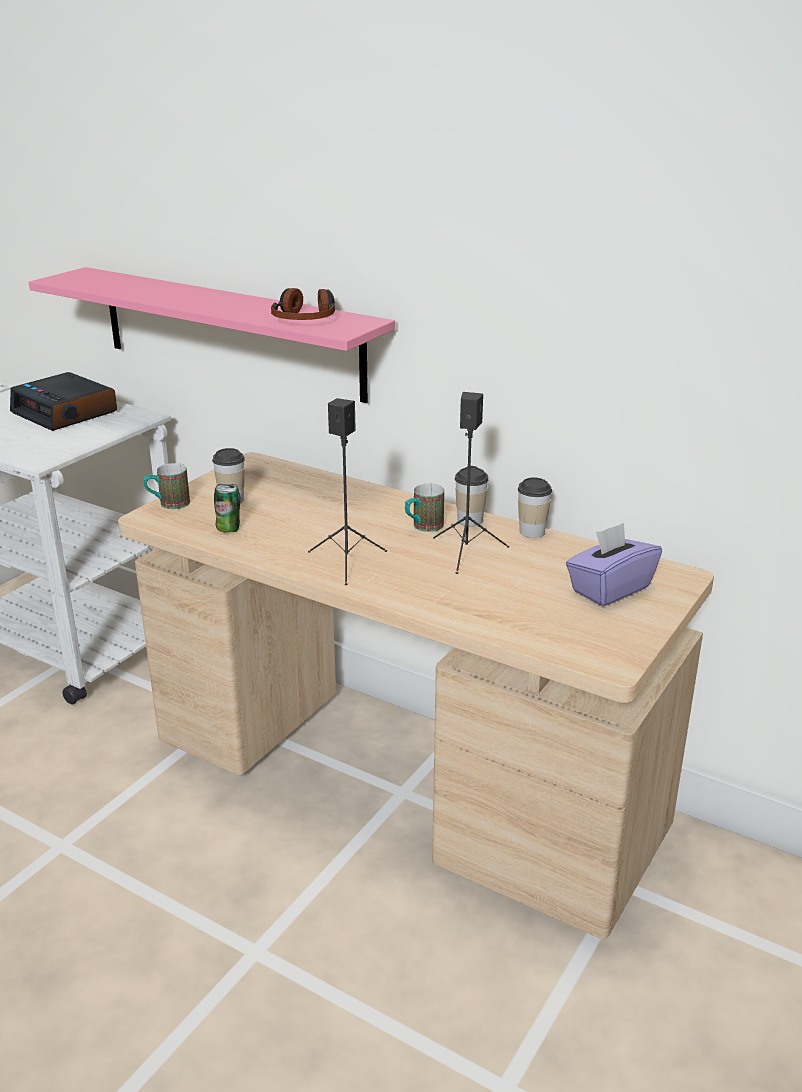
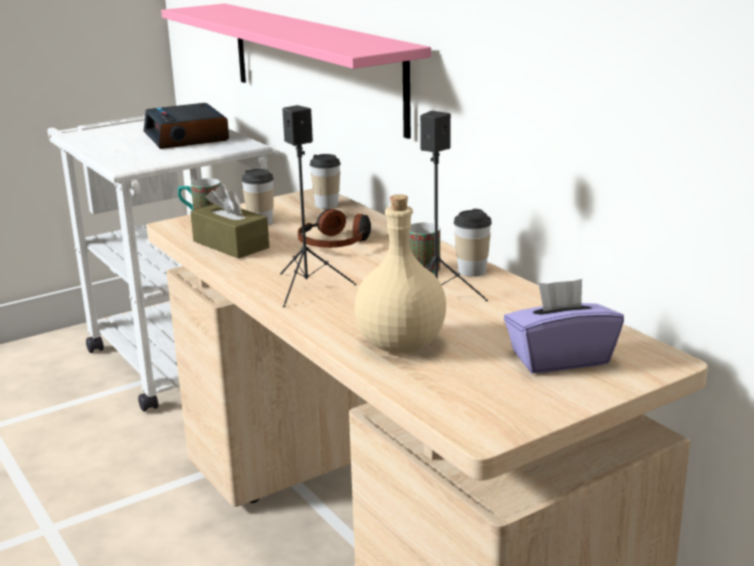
camera: 25 degrees right, 5 degrees down
can [214,484,240,532] -> brown tissue box [190,184,269,259]
headphones [271,288,335,320] -> headphones moved to [298,209,371,248]
cup [518,477,552,538] -> cup moved to [309,154,341,209]
none -> beige bottle [355,194,446,353]

